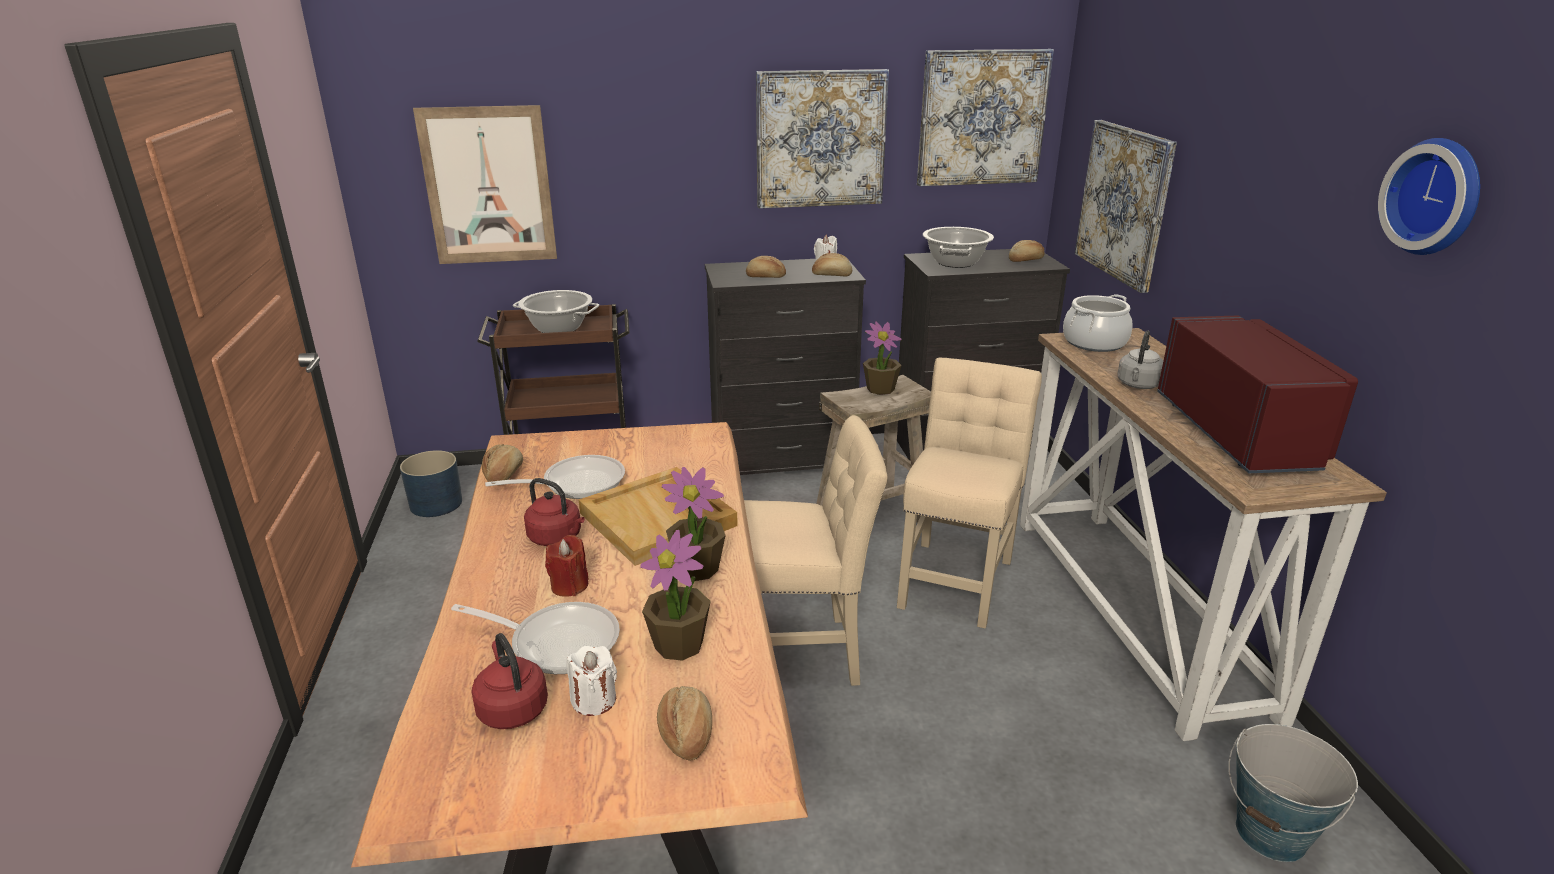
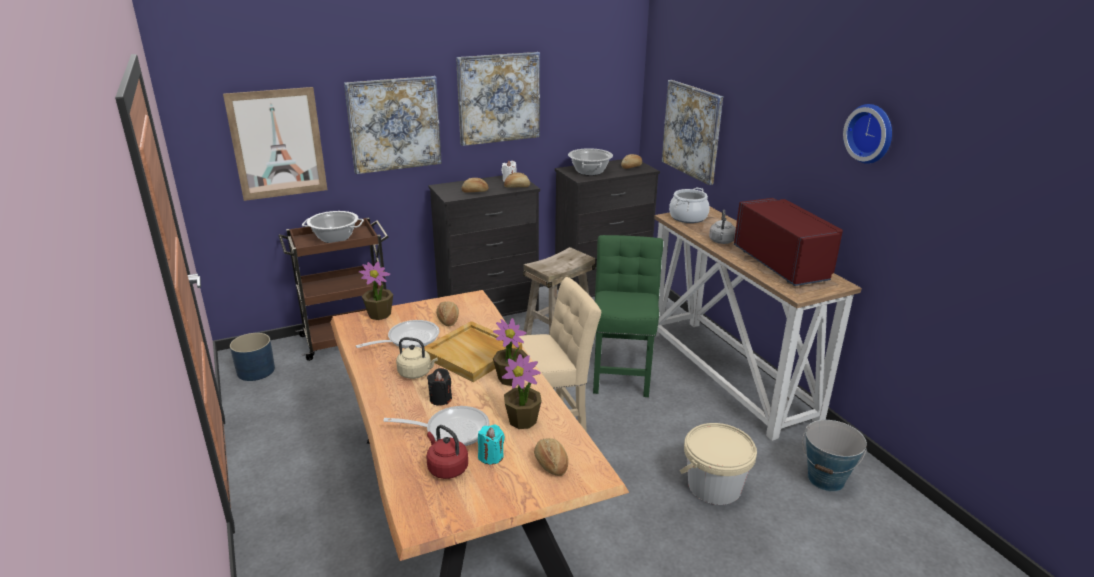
camera: 15 degrees left, 0 degrees up
bread [482,444,523,484] -> bread moved to [436,301,459,326]
red kettle [524,478,585,546] -> beige kettle [396,337,438,379]
red candle [545,535,588,597] -> black candle [427,368,452,406]
white candle [567,646,617,716] -> turquoise candle [478,424,505,465]
potted plant [863,322,902,395] -> potted plant moved to [359,261,393,320]
beige chair [897,357,1042,629] -> green chair [593,235,663,397]
picture [917,49,1054,186] -> picture moved to [344,76,442,174]
none -> beige bucket [680,423,757,505]

